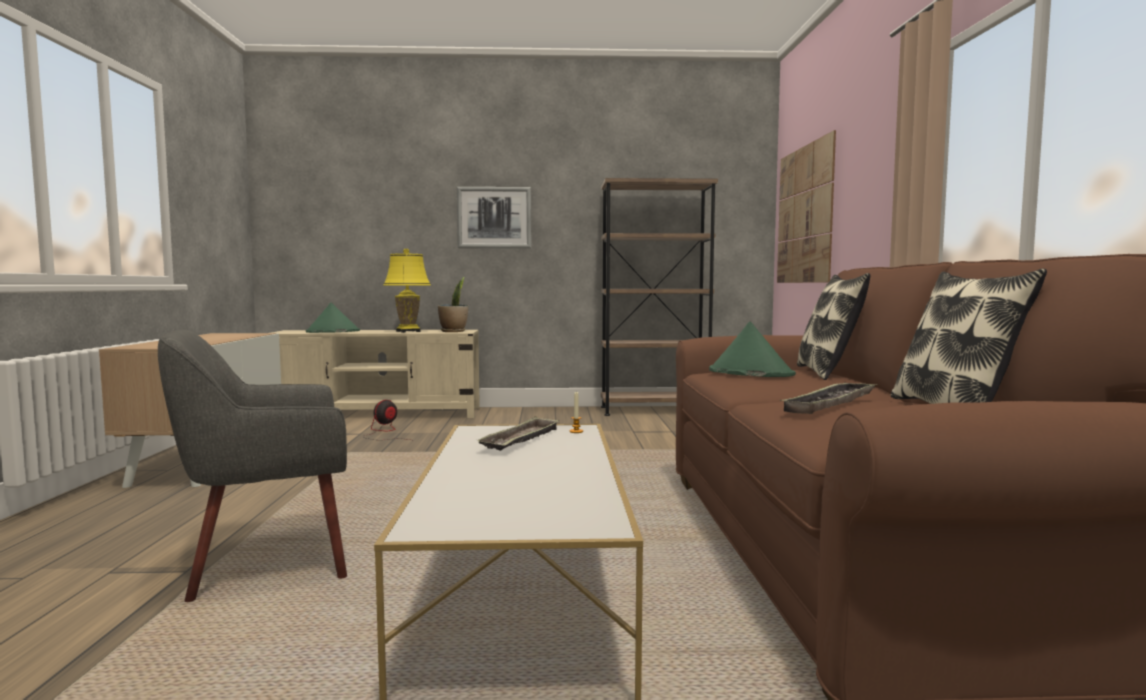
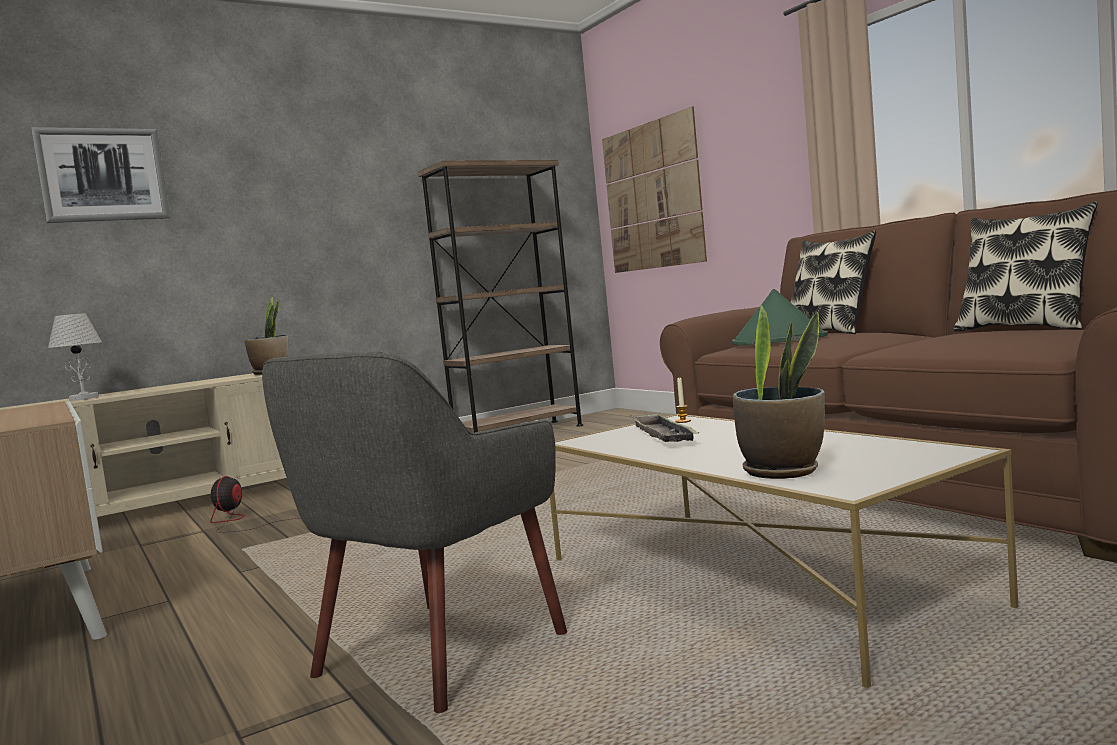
camera: 30 degrees left, 0 degrees up
green hat [306,303,360,333] -> white table lamp [48,313,102,401]
yellow table lamp [383,248,431,333] -> none
picture [457,187,531,248] -> picture moved to [31,127,170,223]
tray [780,382,877,414] -> none
none -> potted plant [733,305,825,479]

